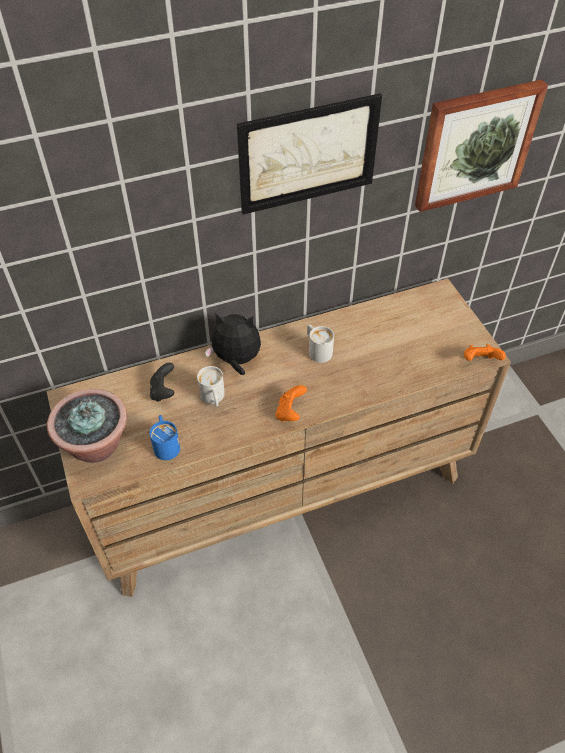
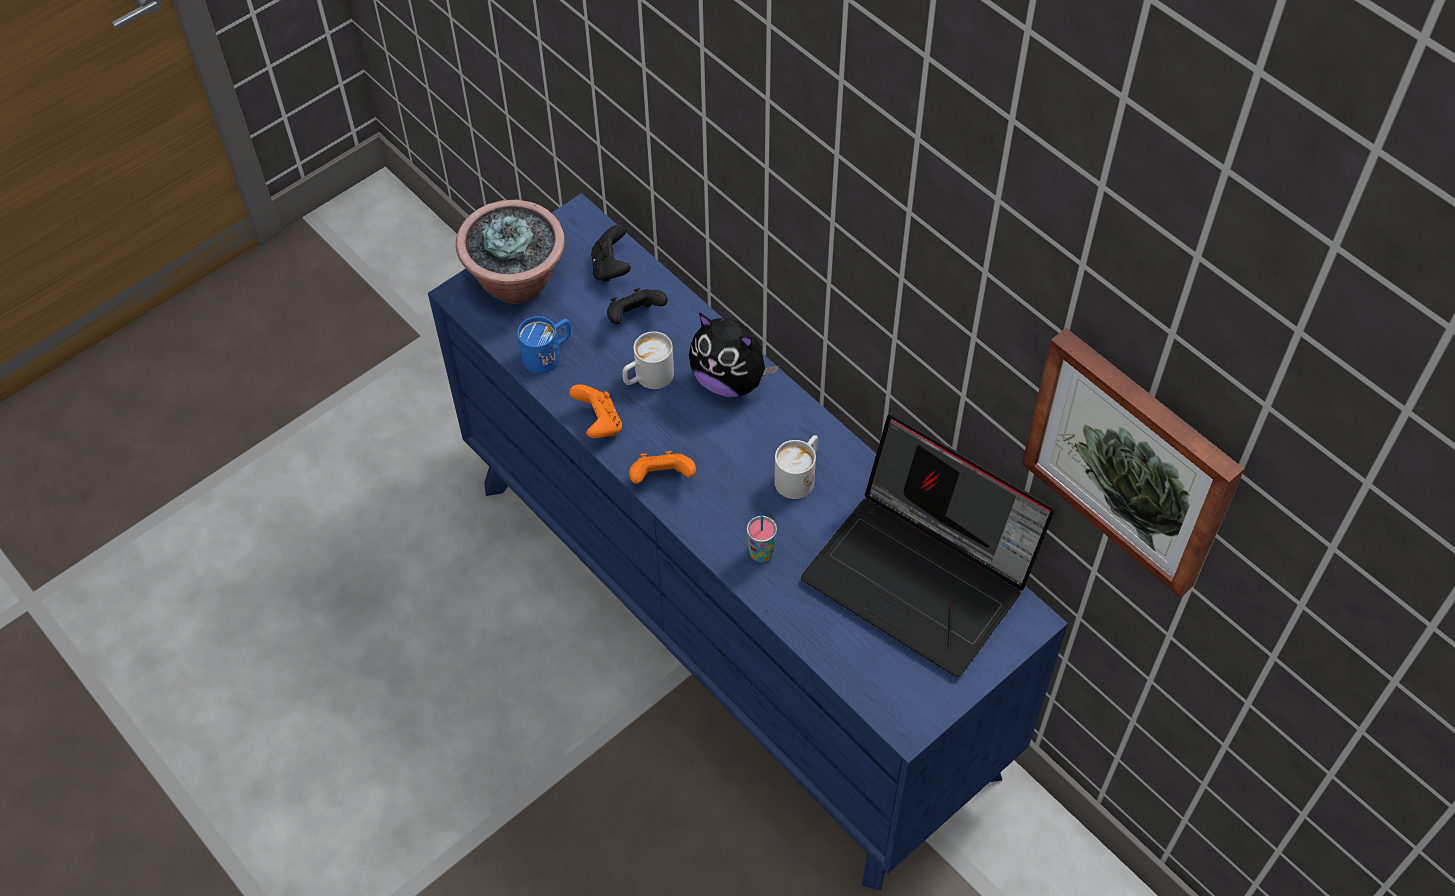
camera: 70 degrees right, 5 degrees up
brown dresser [46,278,511,597] -> blue dresser [428,193,1068,890]
plush toy [205,312,261,375] -> plush toy turned 135 degrees clockwise [689,313,779,397]
picture [237,93,382,215] -> none
orange game controller [464,344,506,361] -> orange game controller moved to [569,384,622,438]
none -> black game controller [591,224,631,282]
none -> cup [747,515,777,562]
none -> laptop [801,415,1054,677]

